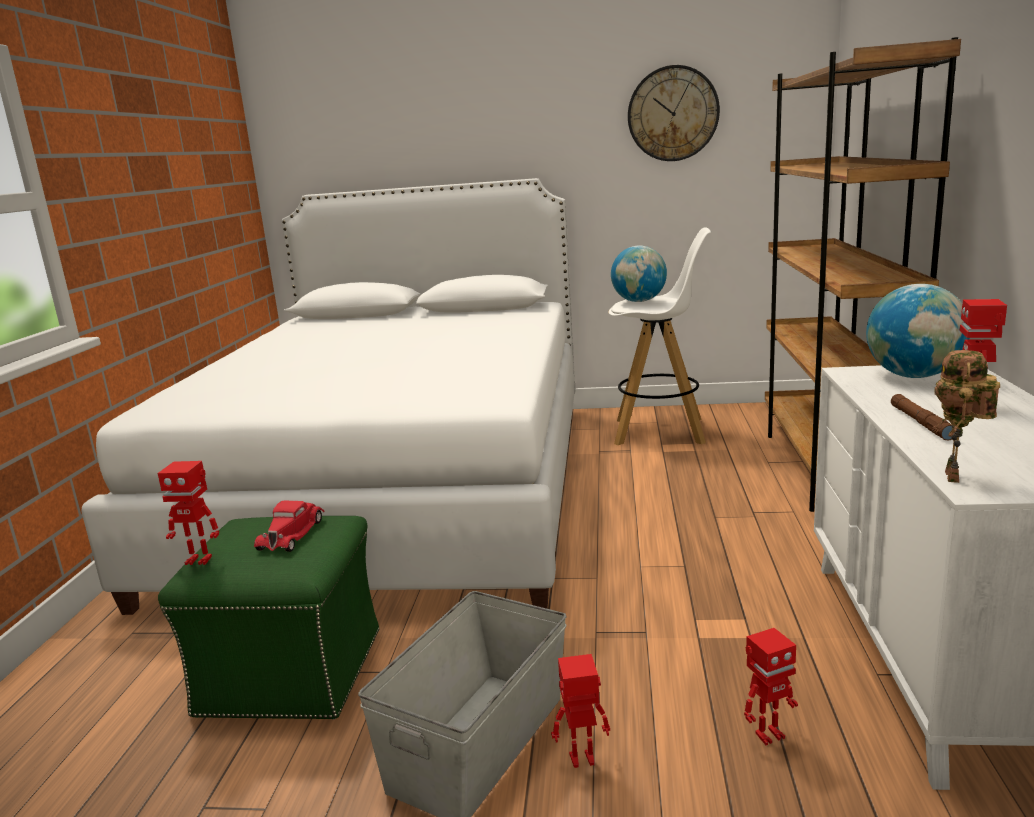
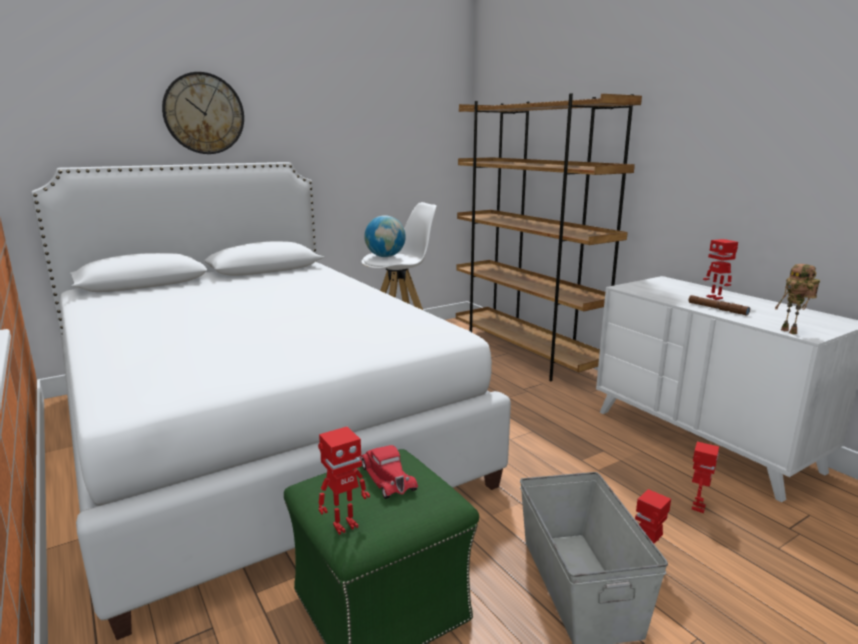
camera: 40 degrees left, 0 degrees up
wall clock [628,65,720,161] -> wall clock moved to [162,72,244,154]
globe [866,284,970,378] -> none

